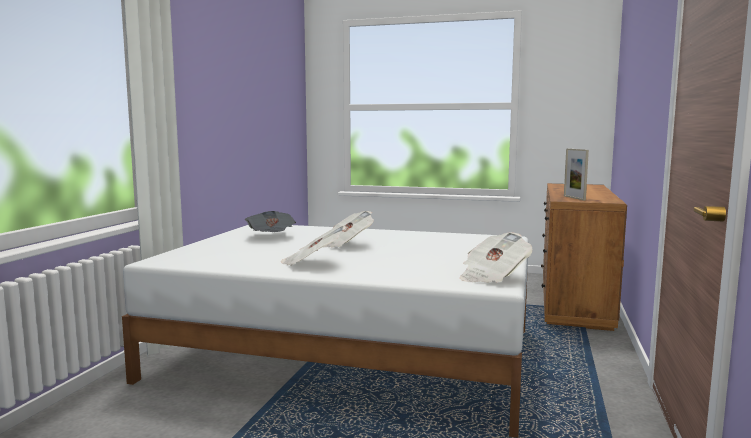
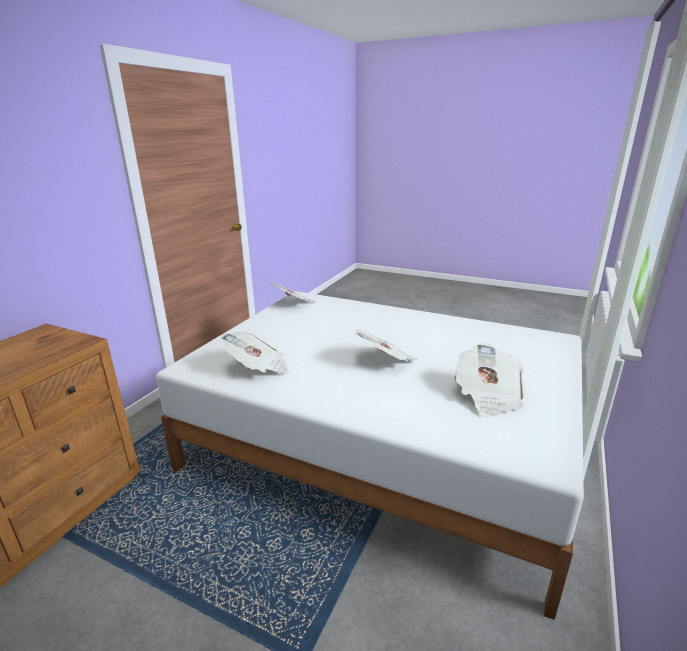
camera: 170 degrees left, 15 degrees up
newspaper [281,226,346,266] -> newspaper moved to [221,332,288,374]
picture frame [564,149,589,200] -> none

